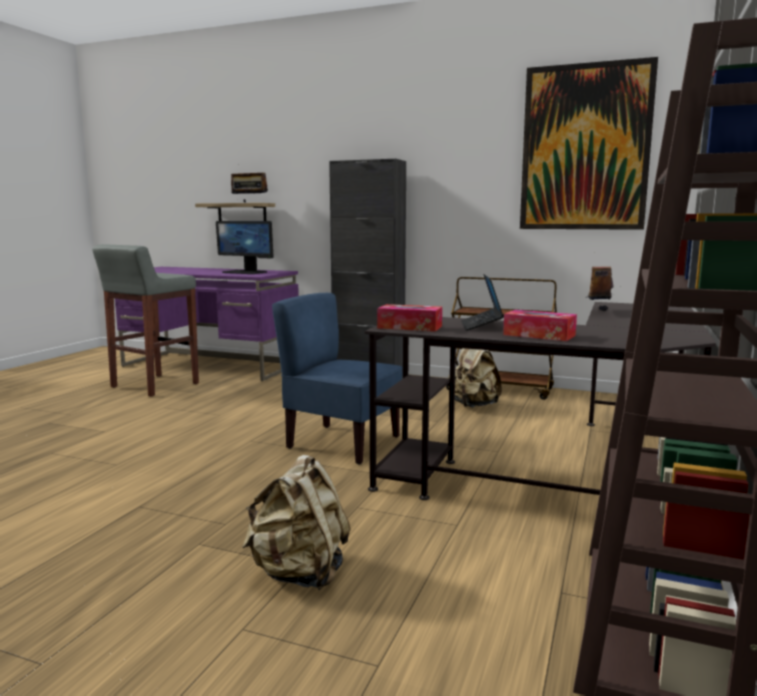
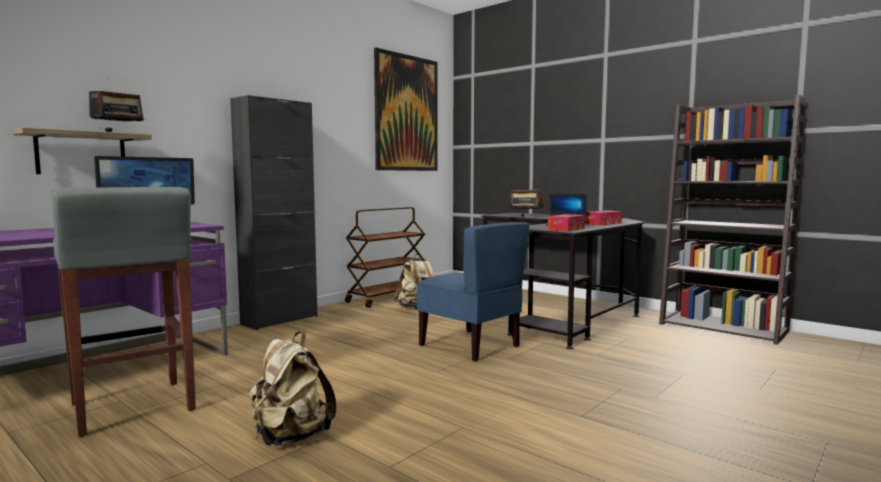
camera: 70 degrees left, 5 degrees down
beige backpack [242,455,351,590] -> beige backpack moved to [249,331,336,446]
blue chair [272,293,403,464] -> blue chair turned 90 degrees counterclockwise [417,222,530,361]

